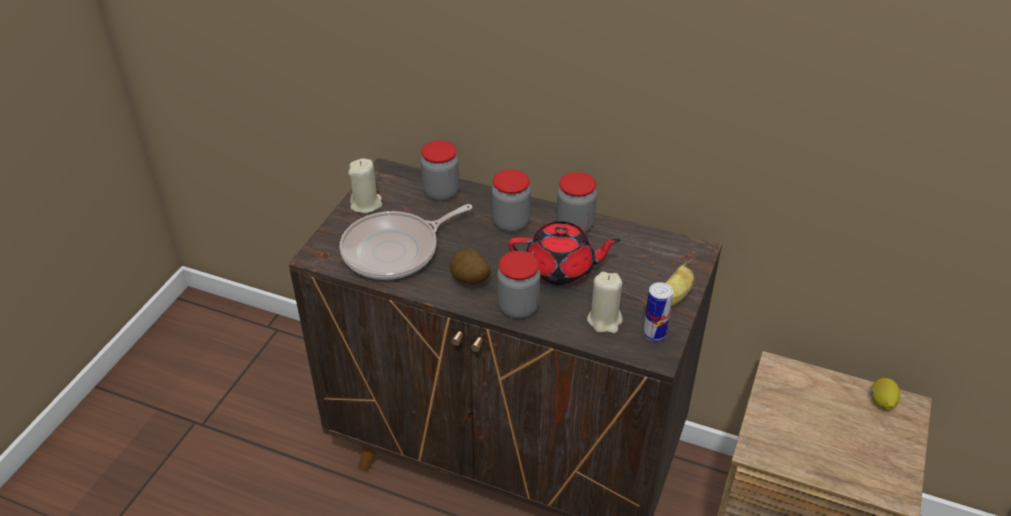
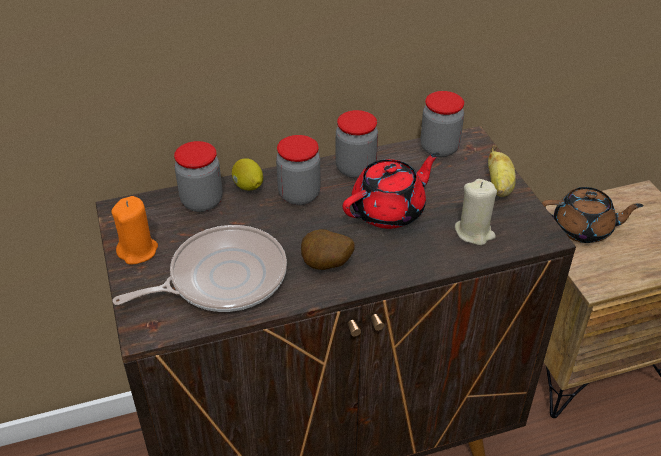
camera: 40 degrees left, 0 degrees up
frying pan [340,204,473,280] -> frying pan turned 135 degrees counterclockwise [112,225,287,312]
beige candle [348,158,383,213] -> orange candle [112,196,158,265]
jar [497,251,540,319] -> jar moved to [421,91,464,157]
can [643,282,674,342] -> none
lemon [871,378,900,410] -> lemon moved to [232,158,263,190]
none -> brown teapot [542,187,644,243]

